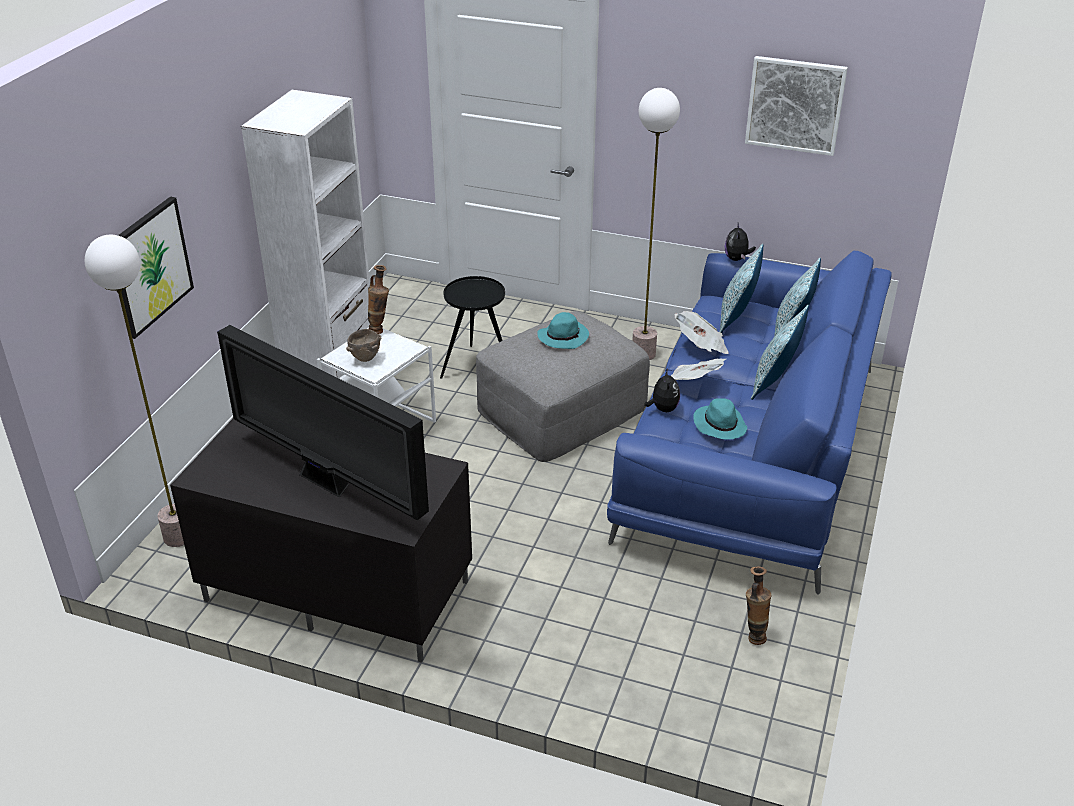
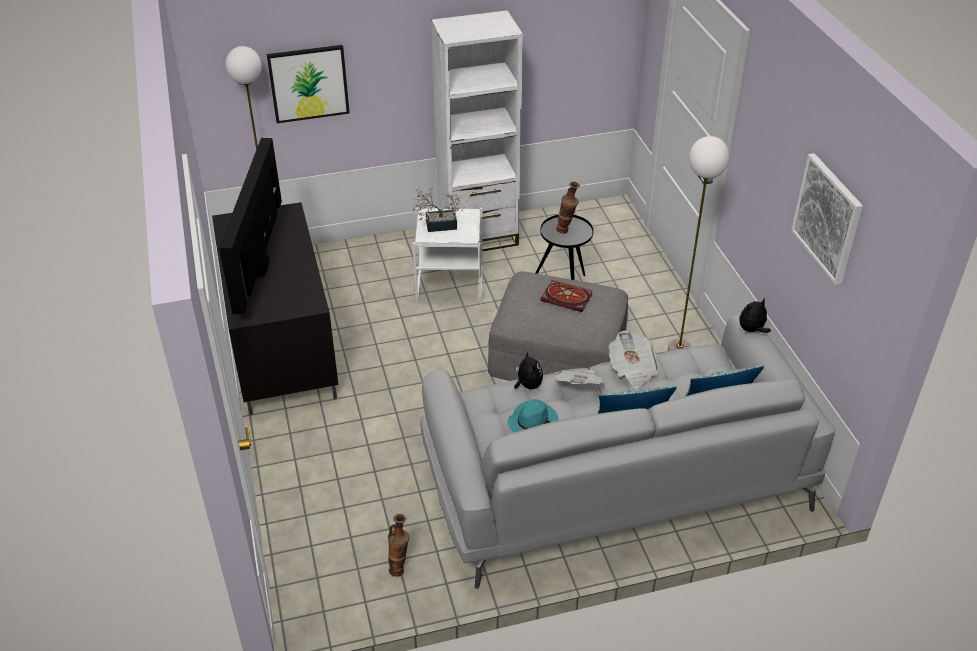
camera: 55 degrees right, 5 degrees up
brown bowl [346,329,381,362] -> potted plant [412,187,465,232]
vase [368,265,389,334] -> vase moved to [556,181,580,234]
turquoise hat [537,312,589,349] -> book [541,280,593,312]
blue sofa [607,251,892,595] -> grey sofa [420,313,836,589]
plush toy [644,369,680,412] -> plush toy turned 75 degrees counterclockwise [514,352,543,389]
pillow [719,244,763,333] -> none

